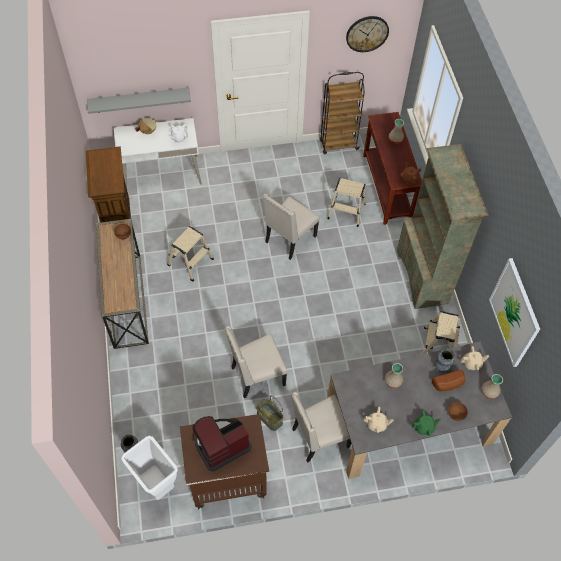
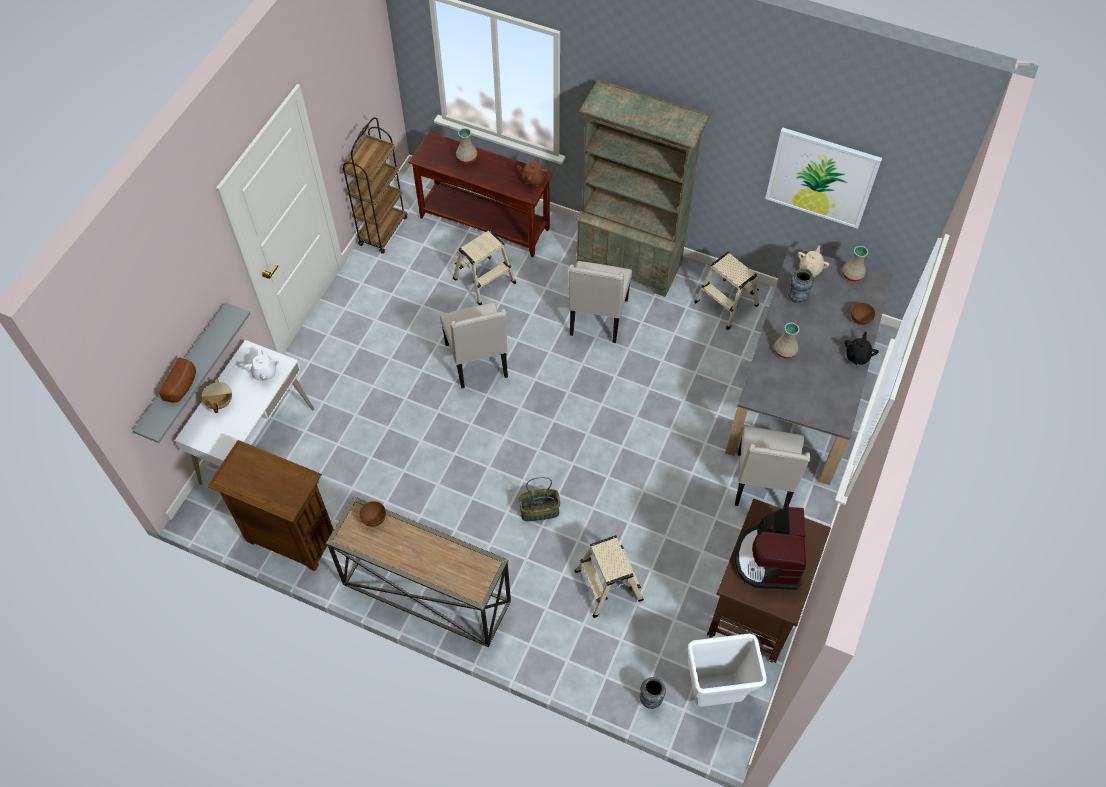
camera: 55 degrees left, 0 degrees up
beige step ladder [167,226,214,282] -> beige step ladder moved to [575,535,644,618]
beige chair [225,326,288,398] -> beige chair moved to [568,261,632,343]
basket [256,396,284,431] -> basket moved to [519,477,560,521]
wall clock [346,16,389,52] -> none
beige teapot [363,407,393,433] -> none
green teapot [411,410,441,436] -> black teapot [844,332,879,365]
bread [432,370,466,391] -> bread moved to [159,358,196,402]

